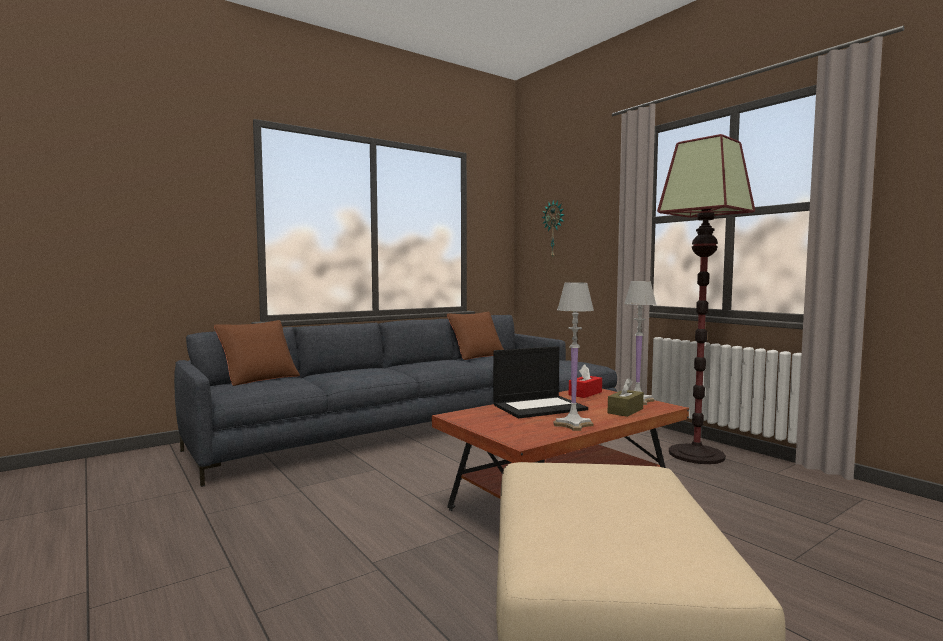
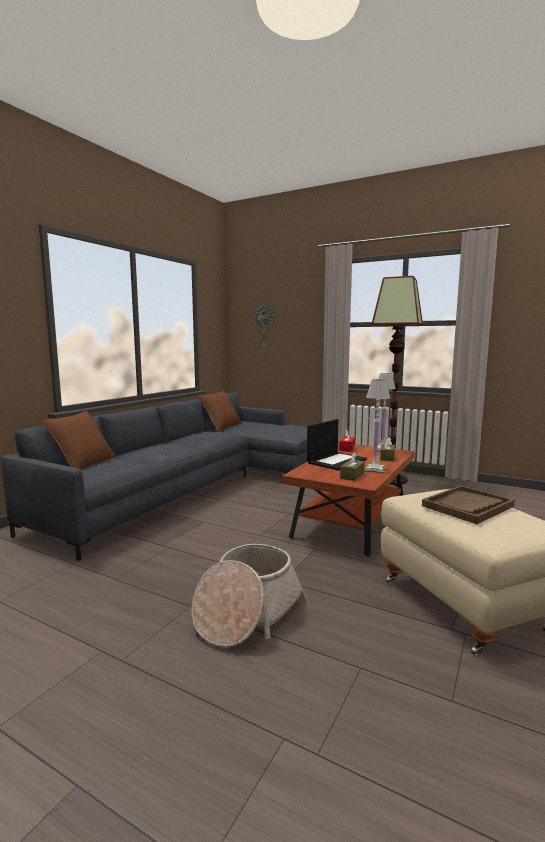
camera: 25 degrees left, 5 degrees up
none -> basket [191,544,307,647]
none -> brown tissue box [340,452,365,481]
none -> brown tray [422,485,515,524]

